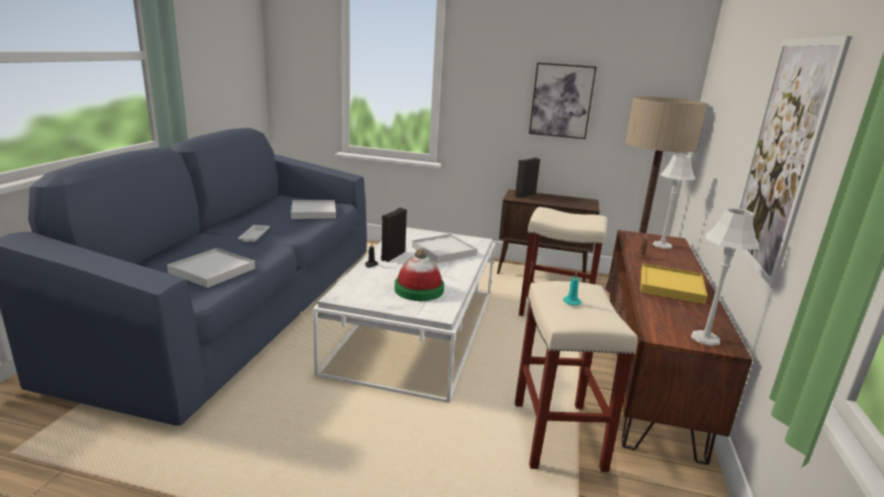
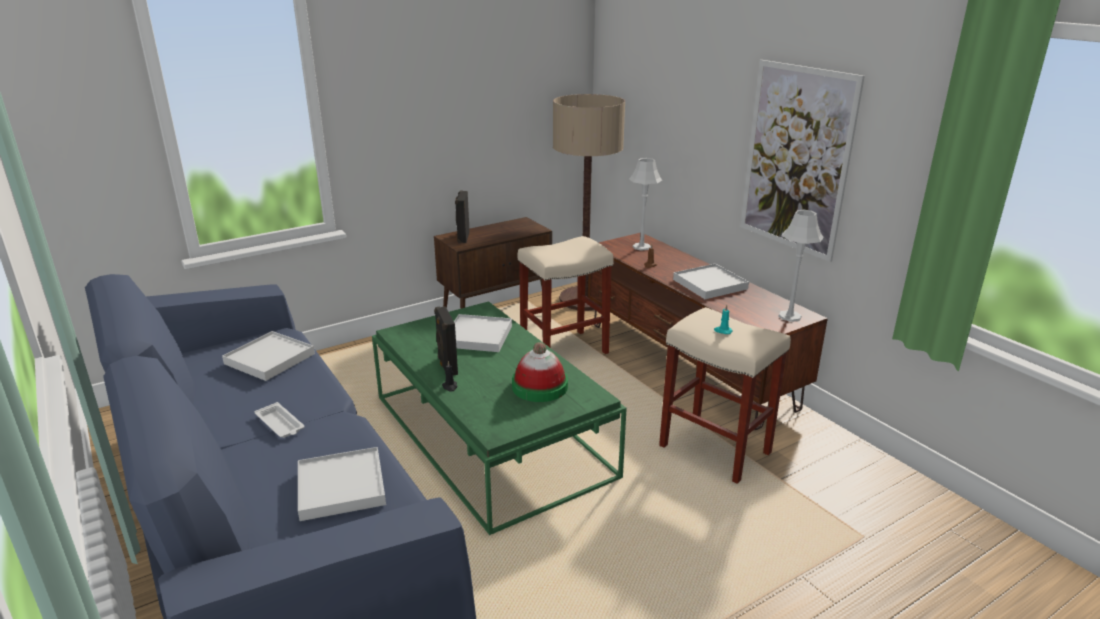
camera: 45 degrees left, 5 degrees up
white coffee table [313,227,495,403] -> green coffee table [372,301,626,535]
picture [529,63,597,139] -> none
yellow tray [640,264,707,304] -> white tray [673,263,749,299]

